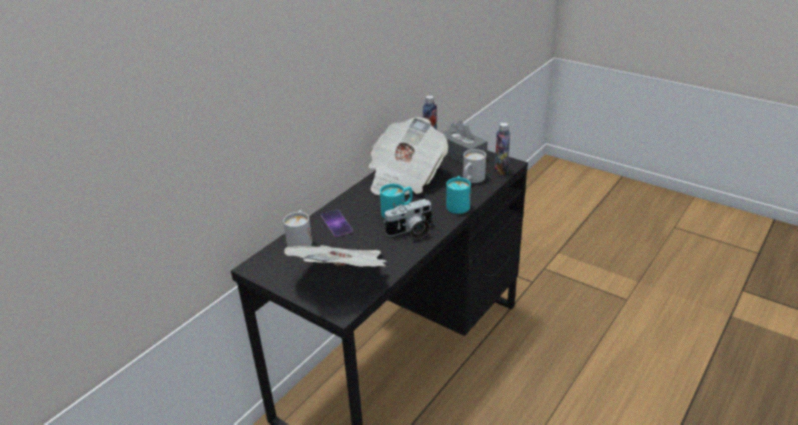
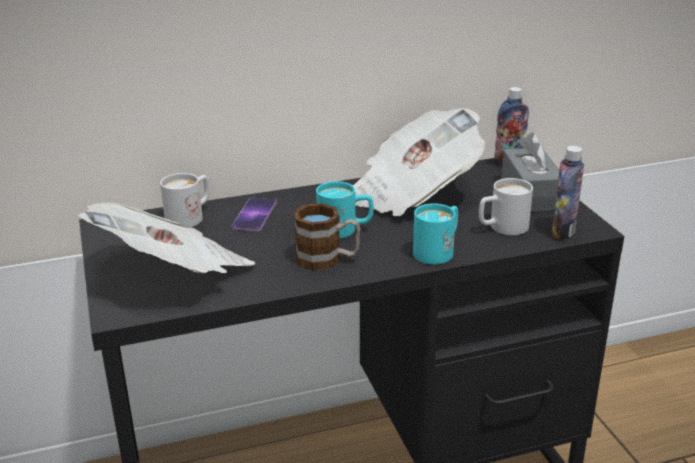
camera: 35 degrees right, 5 degrees down
camera [384,199,432,239] -> mug [294,203,361,270]

